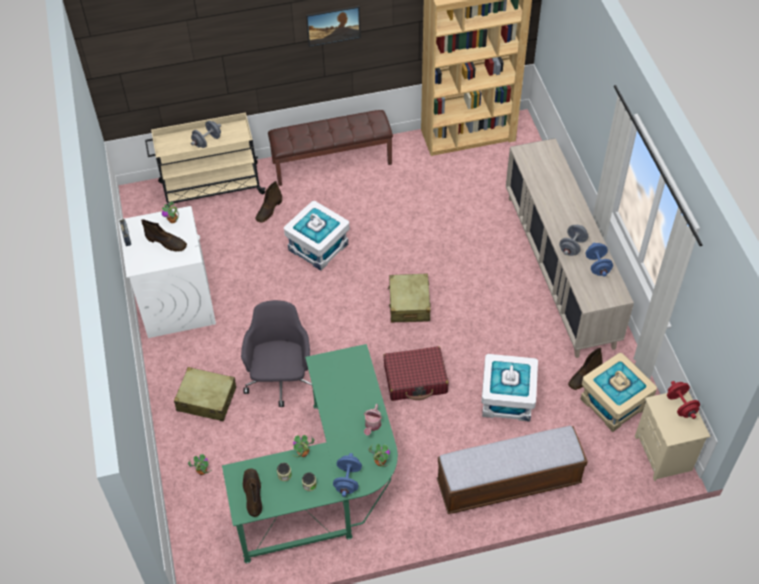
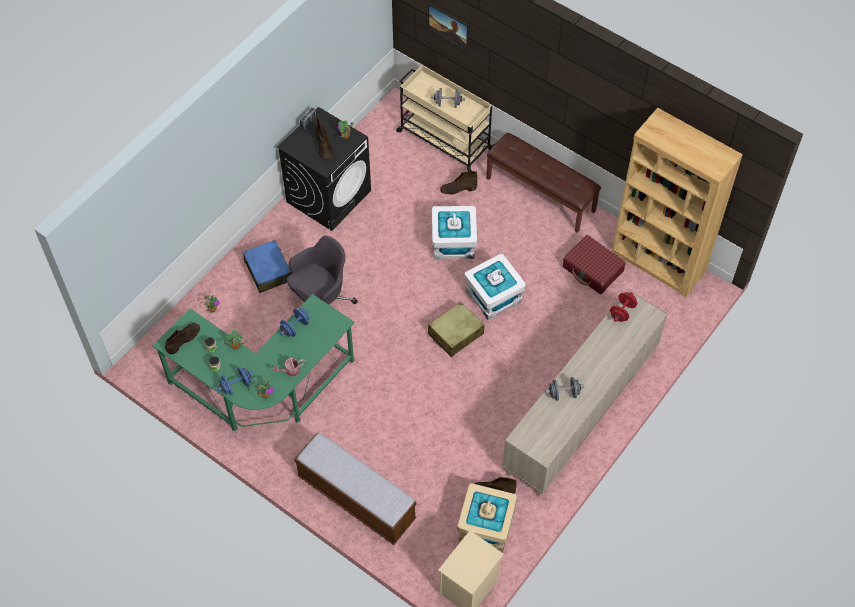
camera: 50 degrees right, 5 degrees up
white washing machine [118,206,216,338] -> black washing machine [277,107,371,231]
beige suitcase [174,367,236,422] -> blue suitcase [243,240,291,293]
picture [306,6,361,47] -> picture moved to [428,4,469,51]
red suitcase [383,346,448,401] -> red suitcase moved to [563,235,626,294]
white storage box [481,354,538,422] -> white storage box moved to [464,254,526,320]
blue dumbbell [586,242,613,276] -> blue dumbbell moved to [280,308,309,337]
red dumbbell [667,381,700,419] -> red dumbbell moved to [610,292,637,322]

